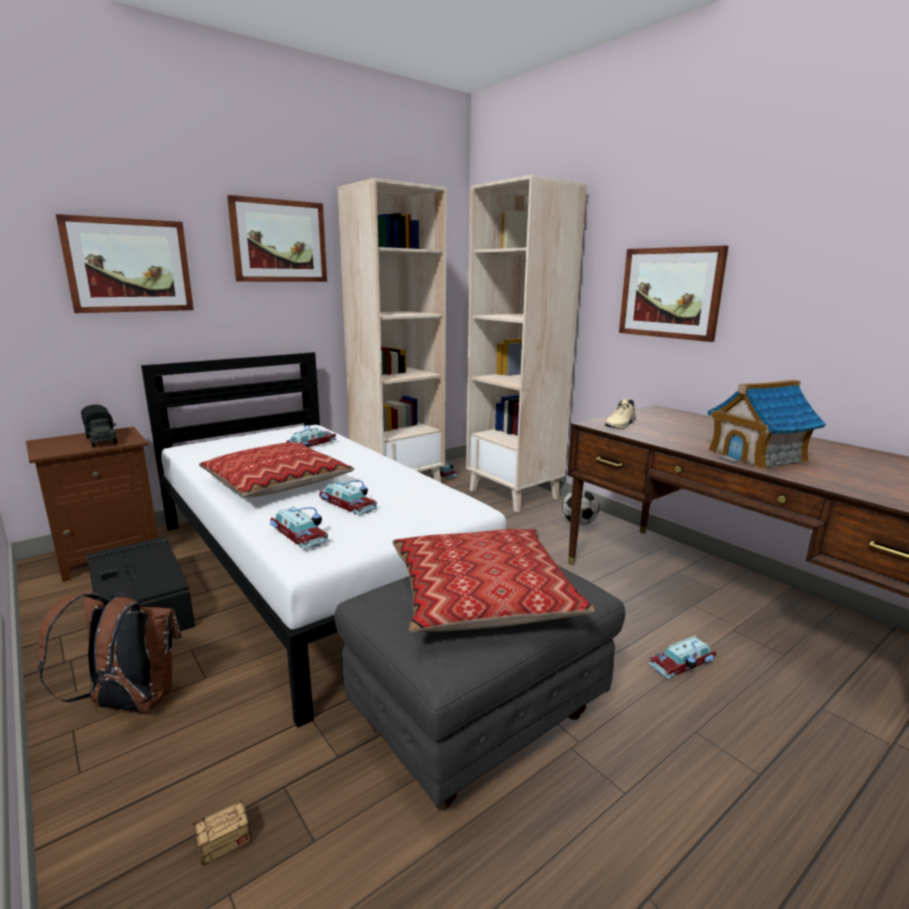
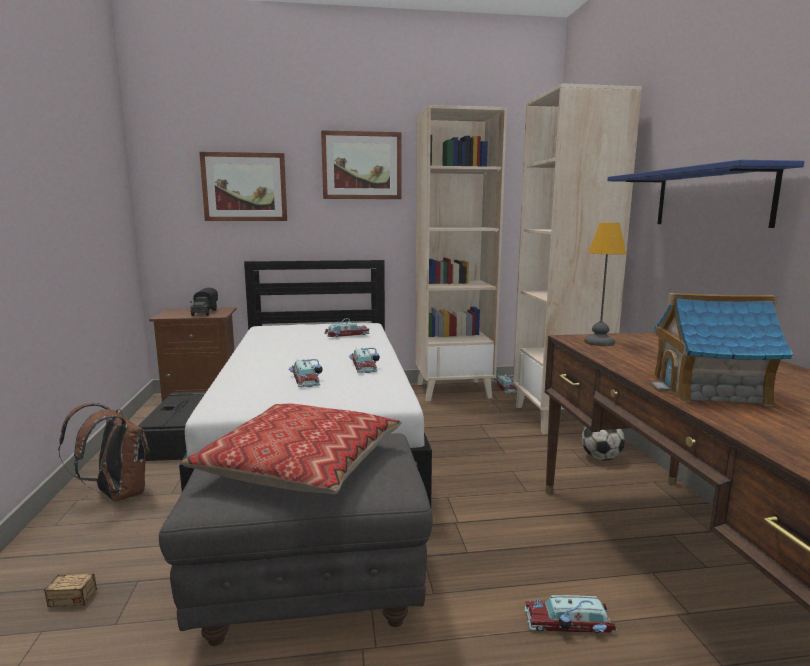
camera: 30 degrees right, 5 degrees down
pillow [199,442,354,498] -> none
toy car [269,506,329,549] -> toy car moved to [349,347,380,373]
beige shoe [604,399,636,429] -> table lamp [584,223,626,346]
picture [619,245,729,342] -> blue shelf [608,160,804,228]

